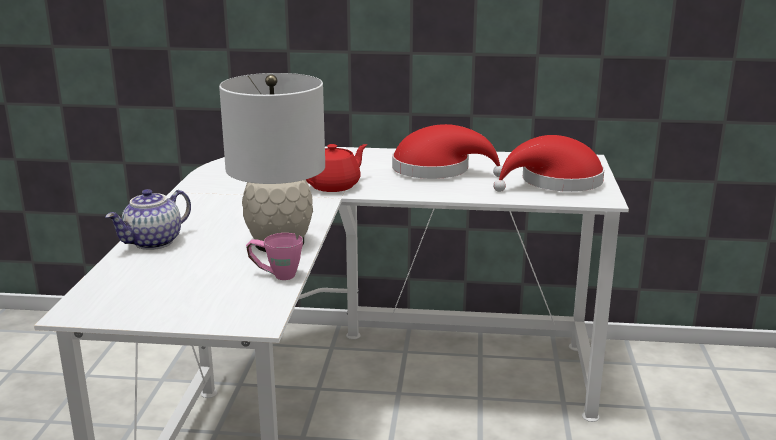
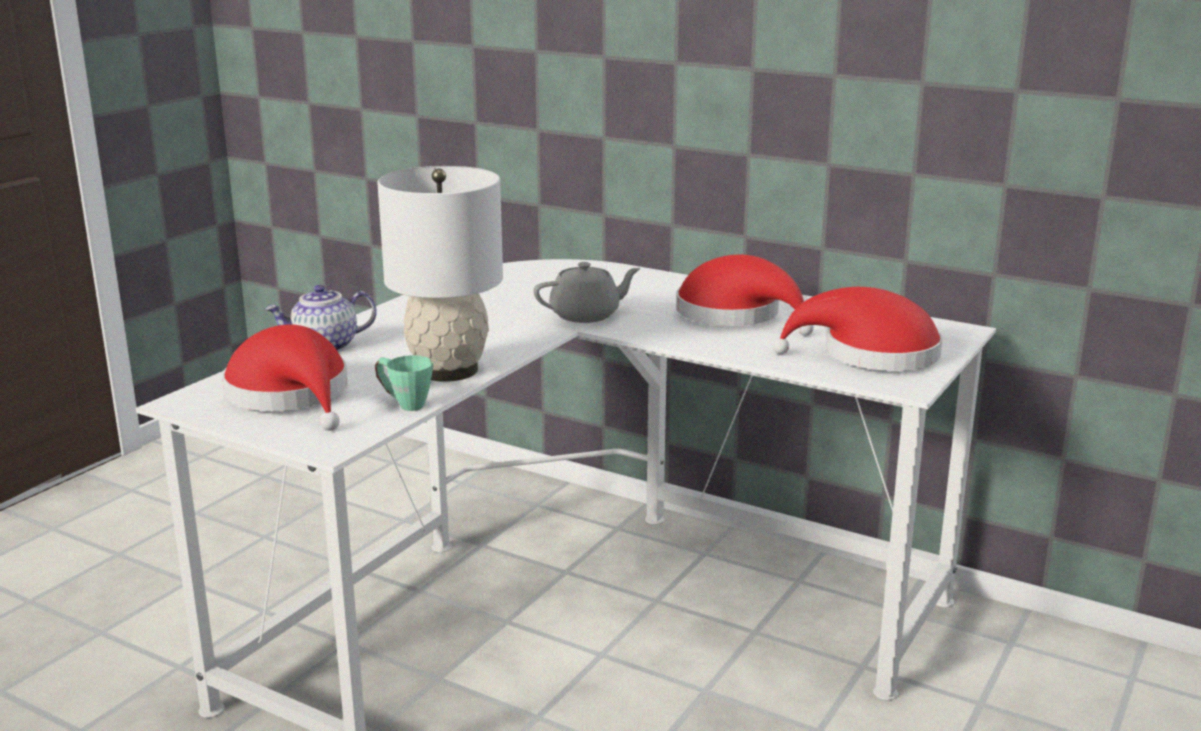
camera: 25 degrees right, 0 degrees up
pink mug [246,233,303,280] -> green mug [375,355,433,411]
red teapot [306,144,367,192] -> grey teapot [533,262,641,323]
none -> red hat [222,324,348,431]

